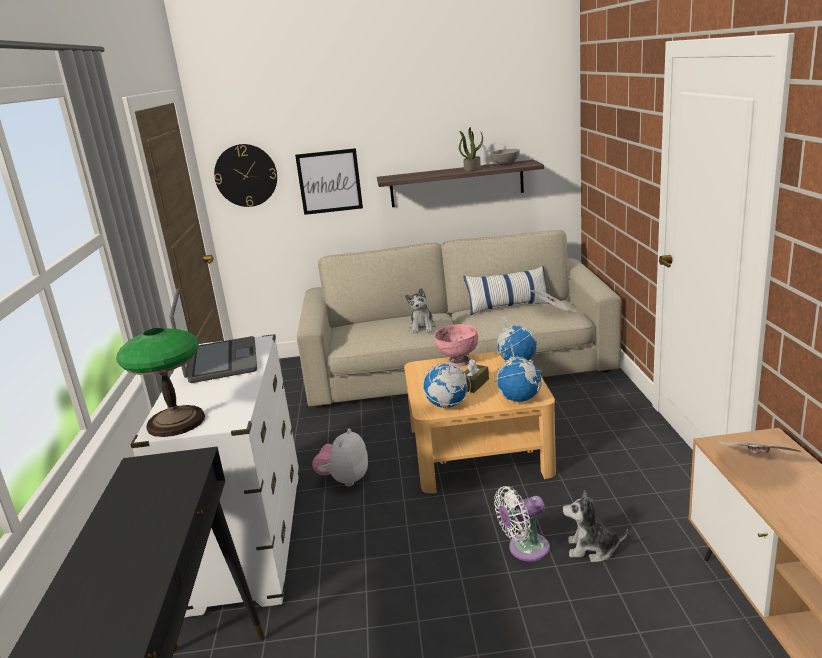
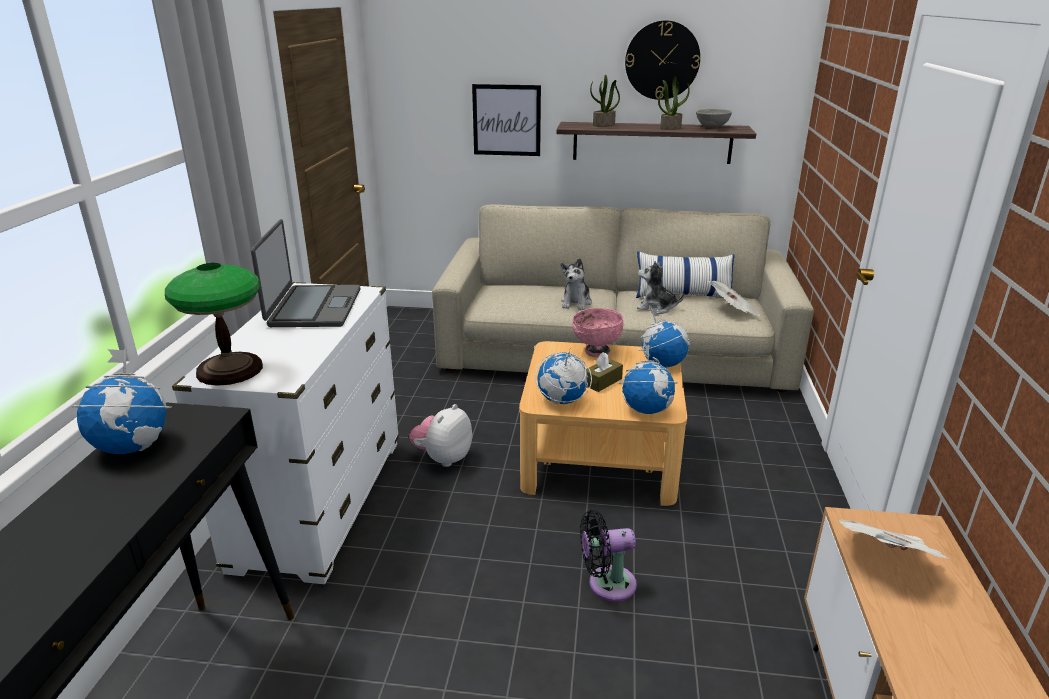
camera: 10 degrees right, 5 degrees up
wall clock [214,144,277,207] -> wall clock moved to [625,20,700,100]
white fan [494,486,550,562] -> black fan [580,510,637,602]
plush toy [562,490,628,563] -> plush toy moved to [637,261,684,314]
none -> globe [71,349,172,454]
none -> potted plant [590,75,620,126]

